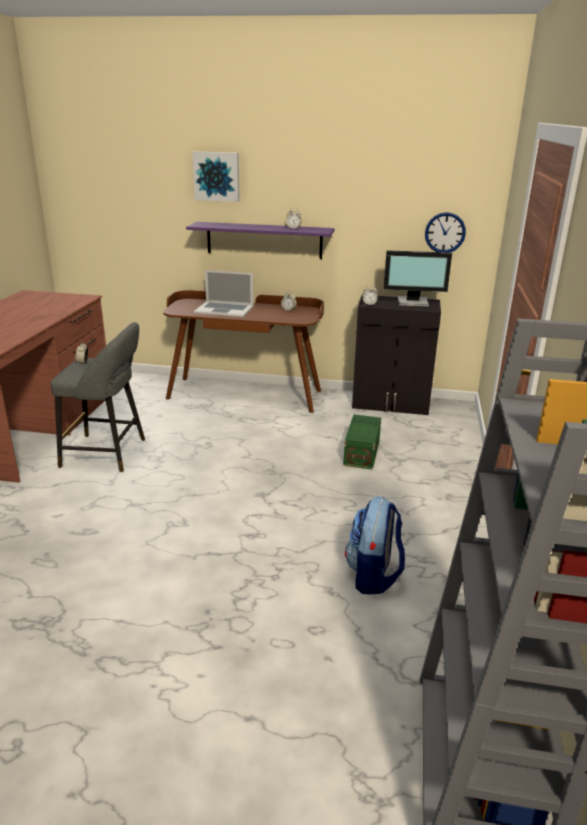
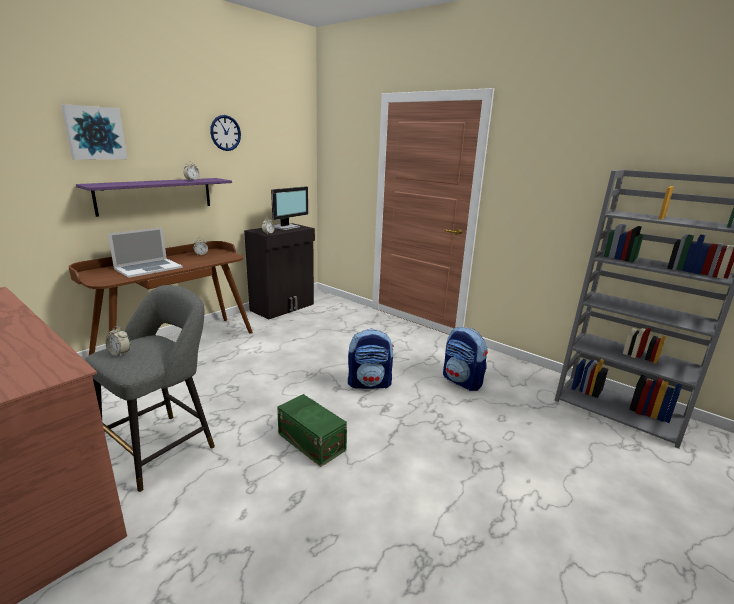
camera: 60 degrees left, 5 degrees down
green storage box [343,415,381,470] -> green storage box moved to [277,394,347,467]
wall clock [425,212,466,253] -> wall clock moved to [210,115,241,151]
none -> backpack [348,329,394,389]

